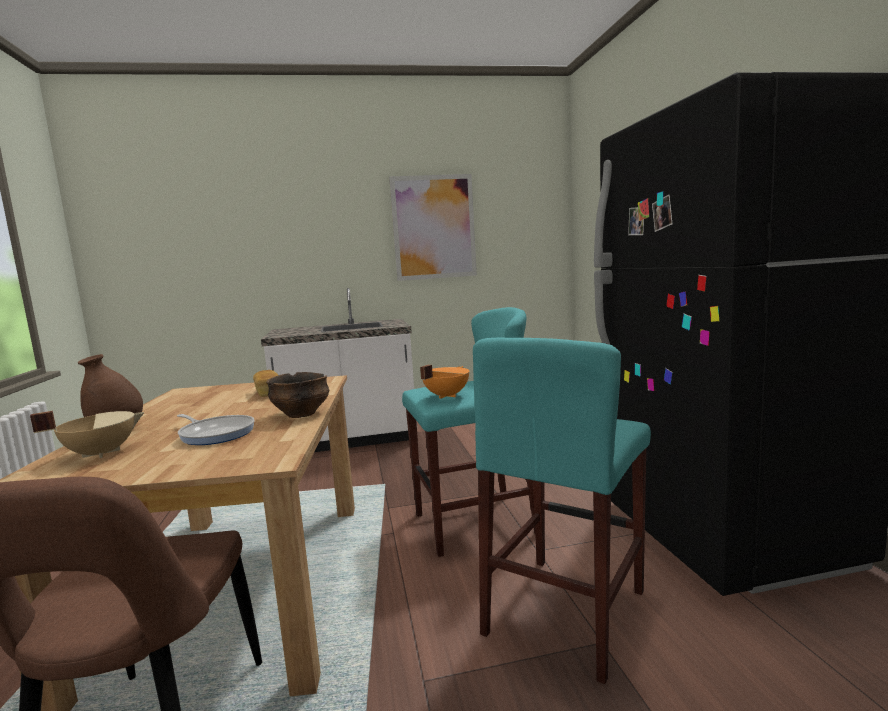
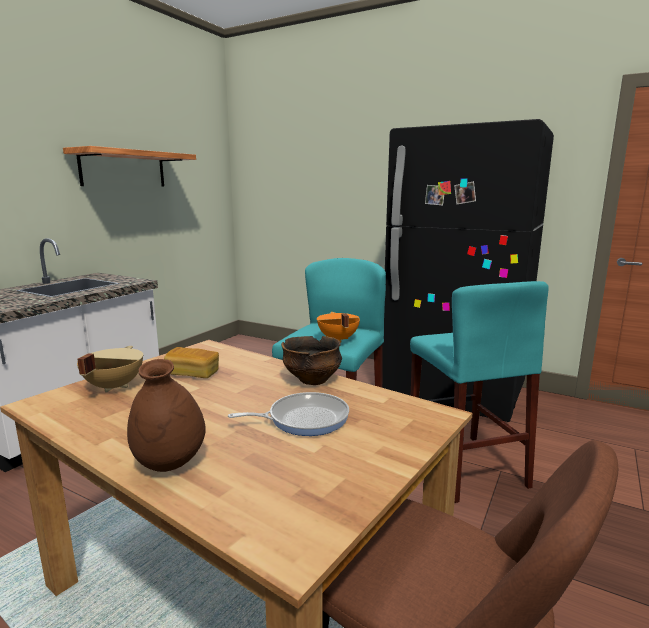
camera: 50 degrees left, 5 degrees up
beige cooking pot [30,411,145,458] -> beige cooking pot moved to [77,346,143,393]
picture [389,174,477,281] -> shelf [63,146,196,187]

